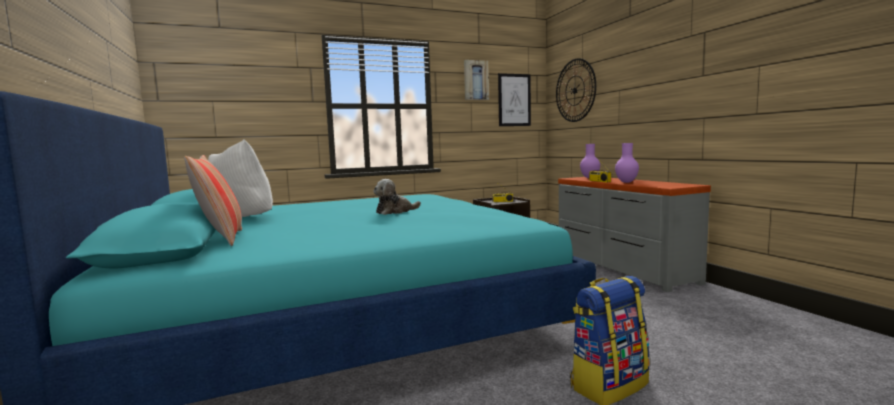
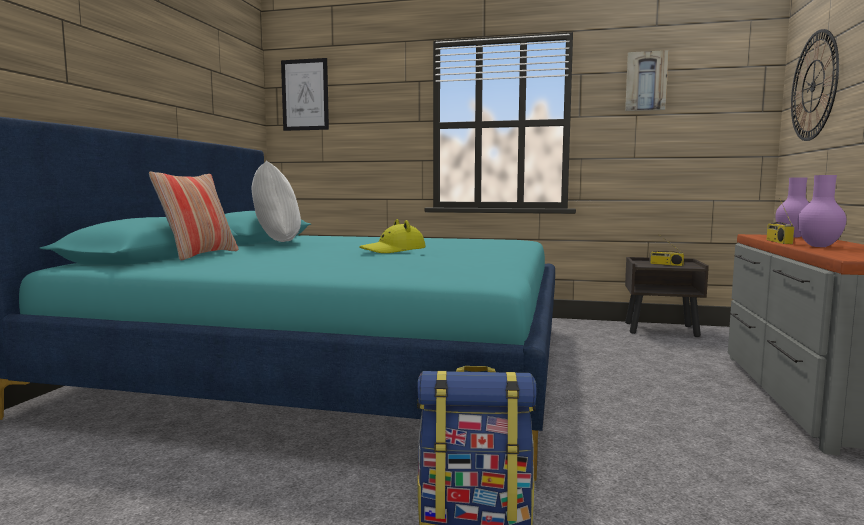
camera: 35 degrees right, 0 degrees up
plush toy [373,179,421,215] -> yellow hat [359,219,425,253]
picture [498,73,531,126] -> picture moved to [281,58,329,131]

